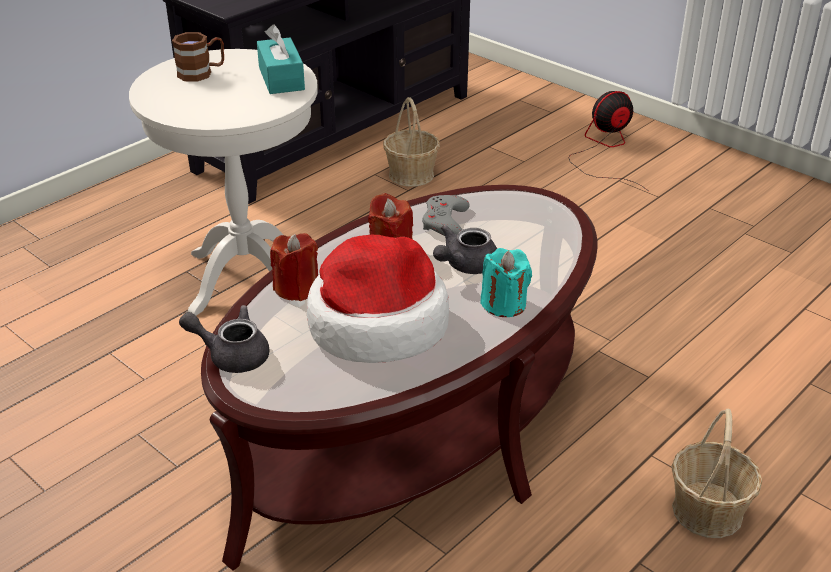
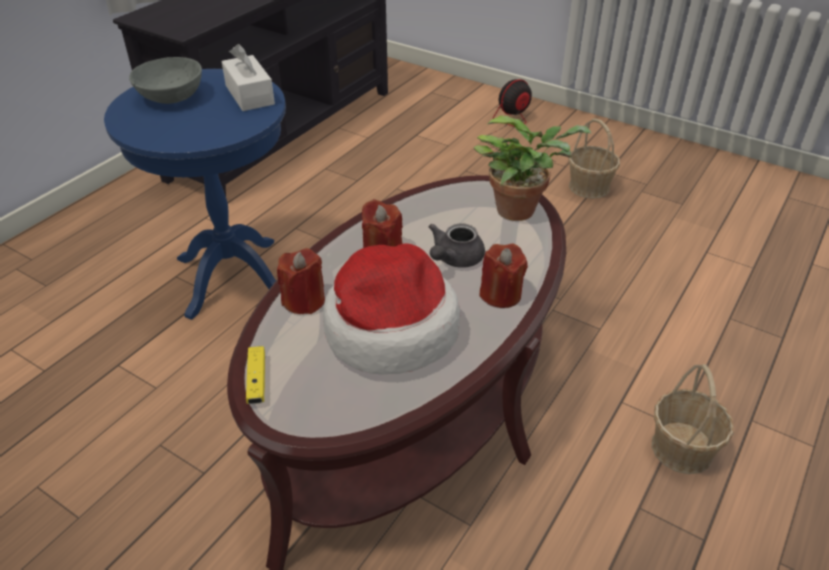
camera: 10 degrees left, 5 degrees up
white side table [129,49,318,316] -> blue side table [104,69,286,320]
brown mug [172,32,224,82] -> grey bowl [129,57,202,104]
grey teapot [179,305,269,373] -> yellow game controller [246,346,265,404]
turquoise tissue box [257,24,305,94] -> white tissue box [222,44,275,111]
basket [383,97,440,187] -> basket moved to [568,118,620,199]
grey game controller [422,195,470,236] -> none
turquoise candle [481,248,532,317] -> red candle [479,244,528,308]
none -> potted plant [474,115,591,221]

